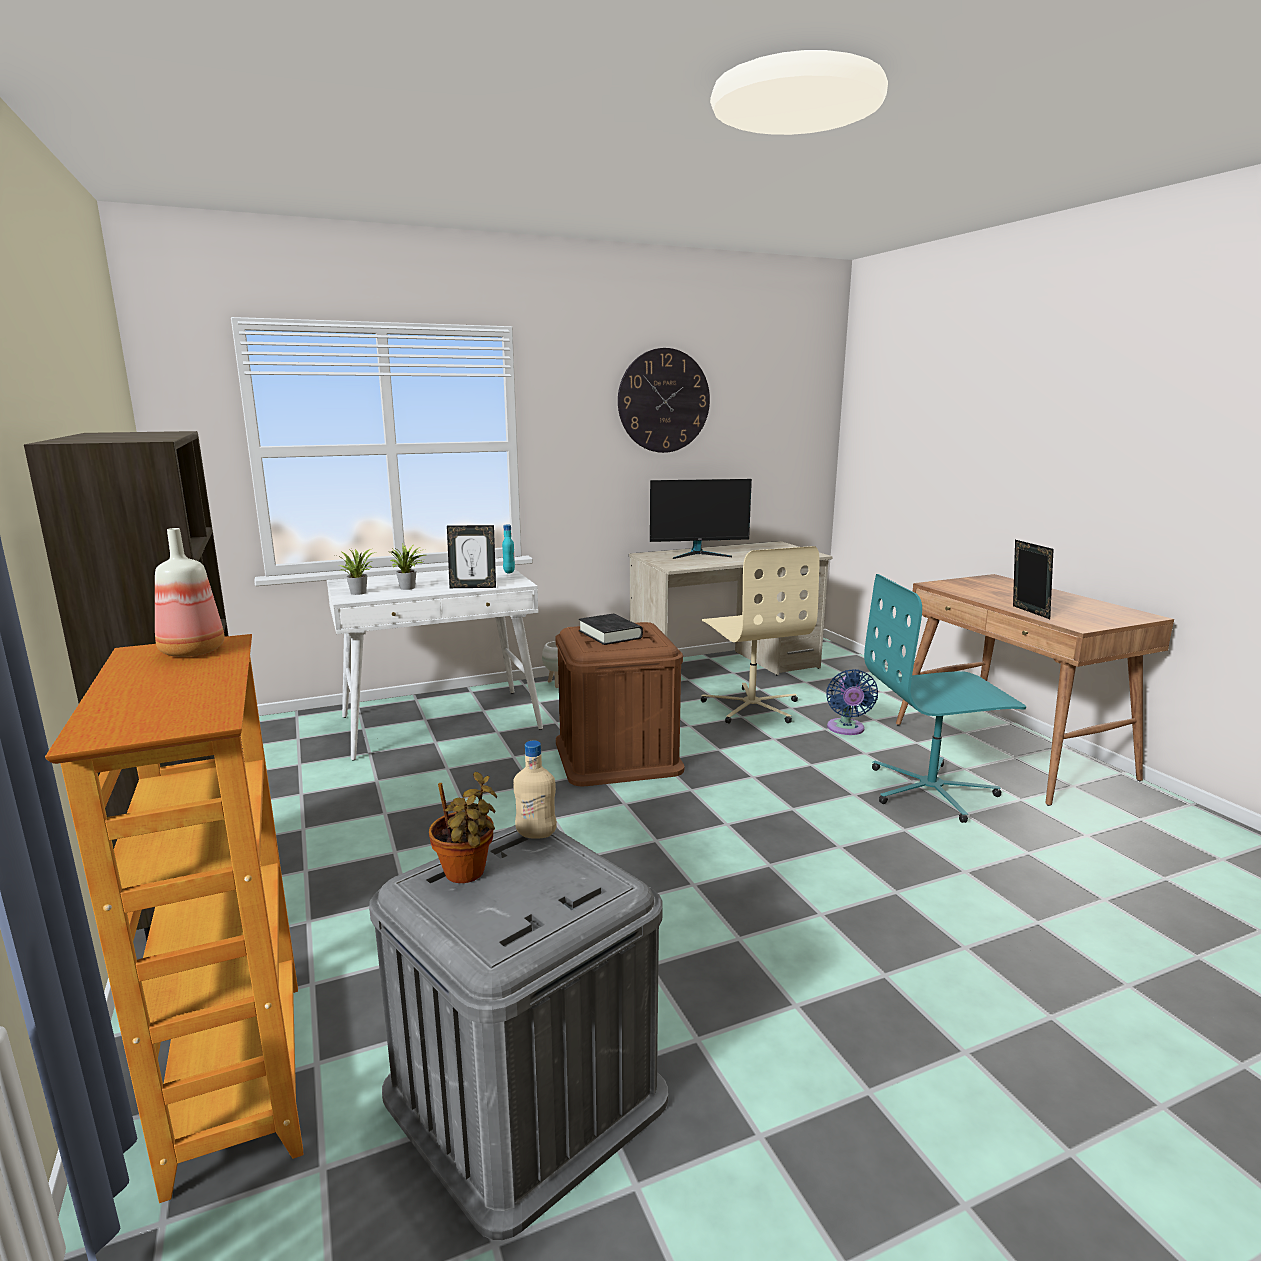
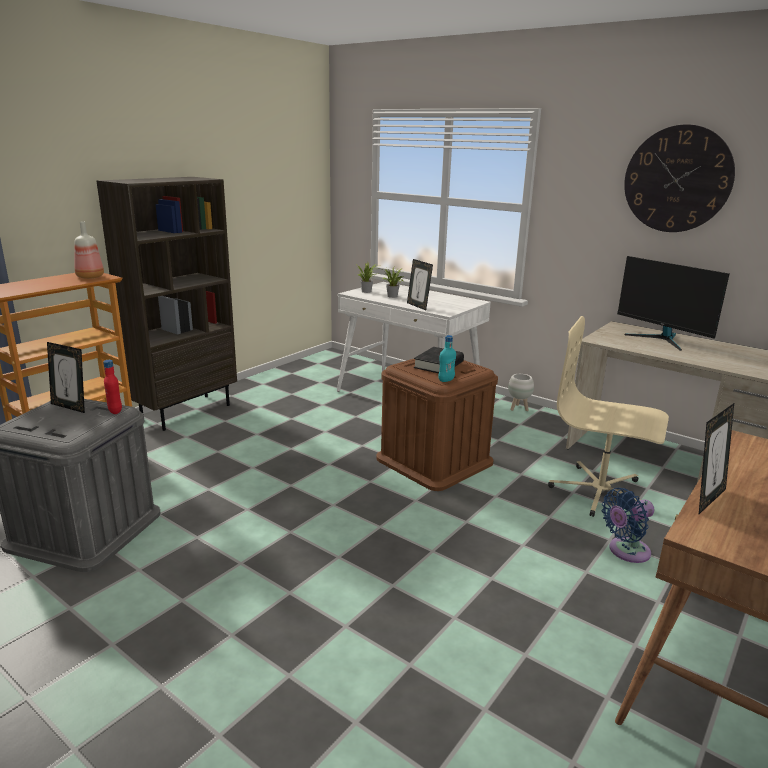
camera: 60 degrees right, 5 degrees up
potted plant [429,772,497,883] -> picture frame [47,342,85,413]
turquoise bottle [502,525,515,573] -> turquoise bottle moved to [438,335,456,382]
beige bottle [513,741,557,839] -> red bottle [103,360,122,414]
beige office chair [701,546,820,724] -> beige office chair turned 75 degrees clockwise [548,316,669,517]
turquoise office chair [864,574,1026,823] -> none

